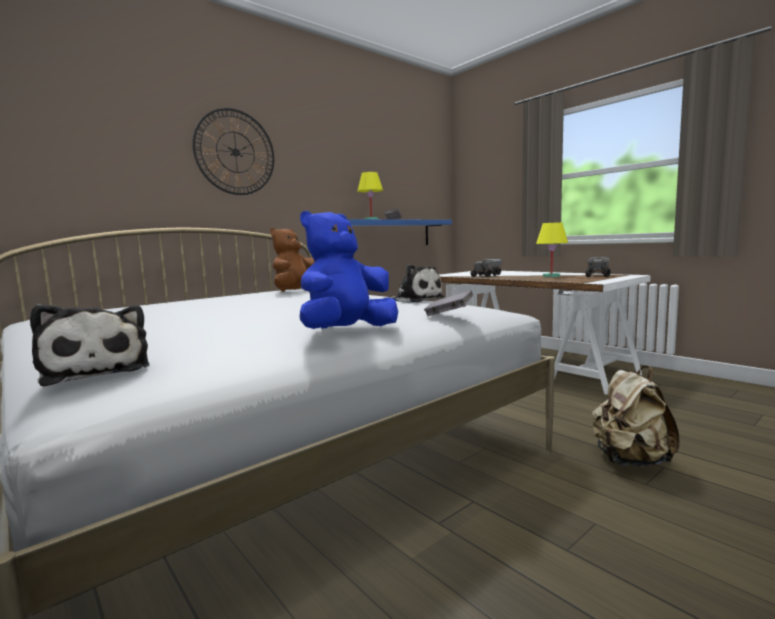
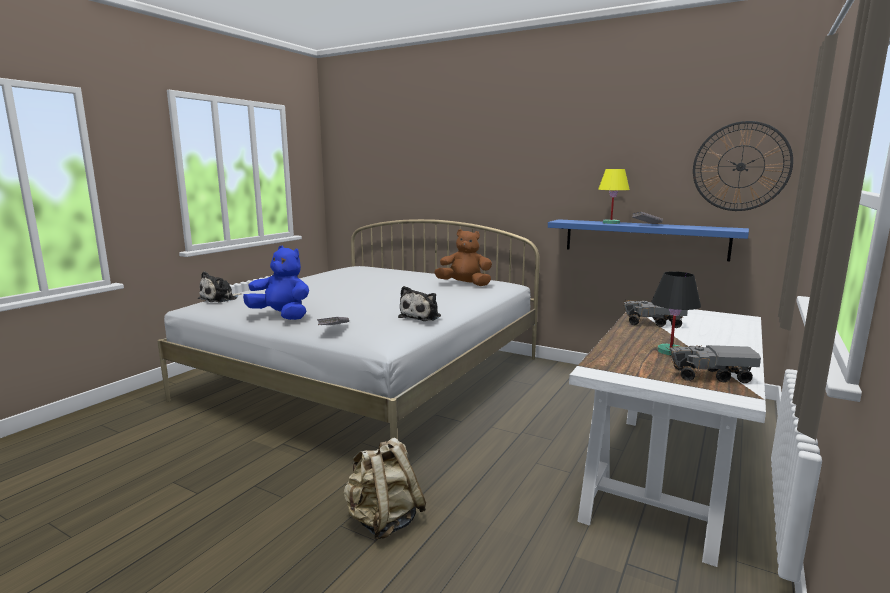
camera: 70 degrees right, 5 degrees up
wall clock [192,108,274,195] -> wall clock moved to [693,121,793,211]
yellow table lamp [536,222,568,277] -> black table lamp [651,271,701,356]

